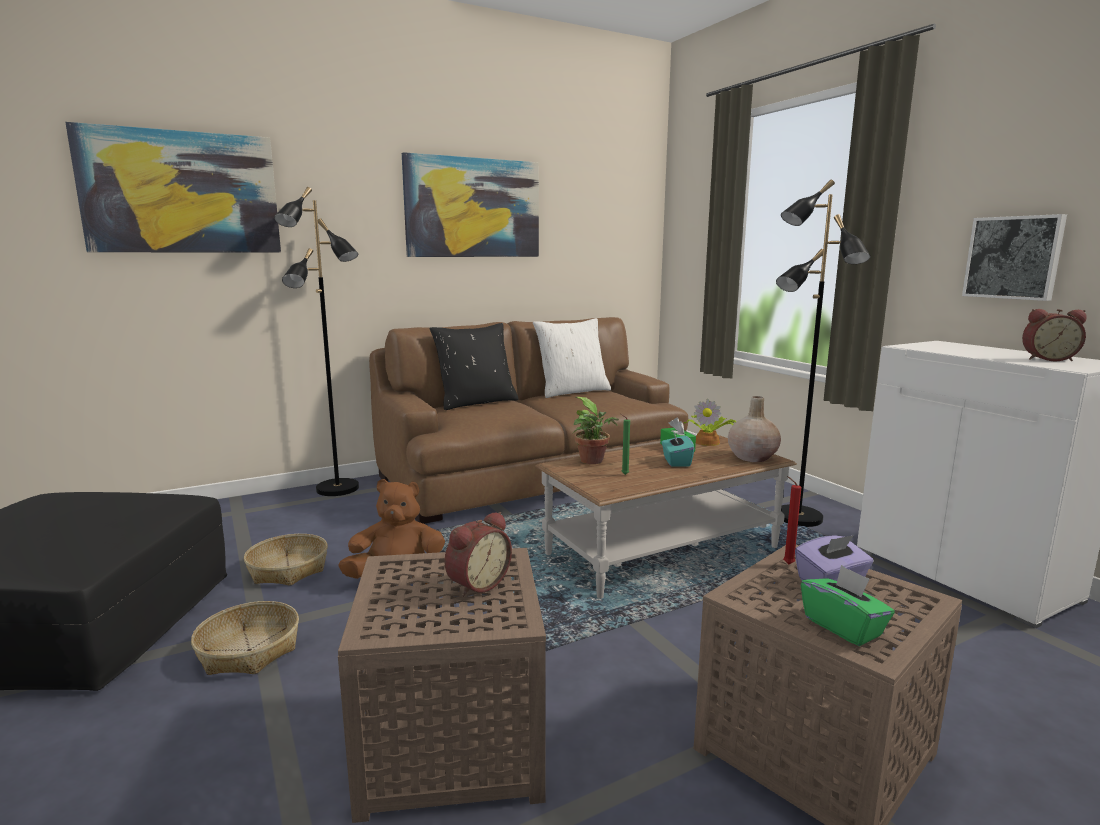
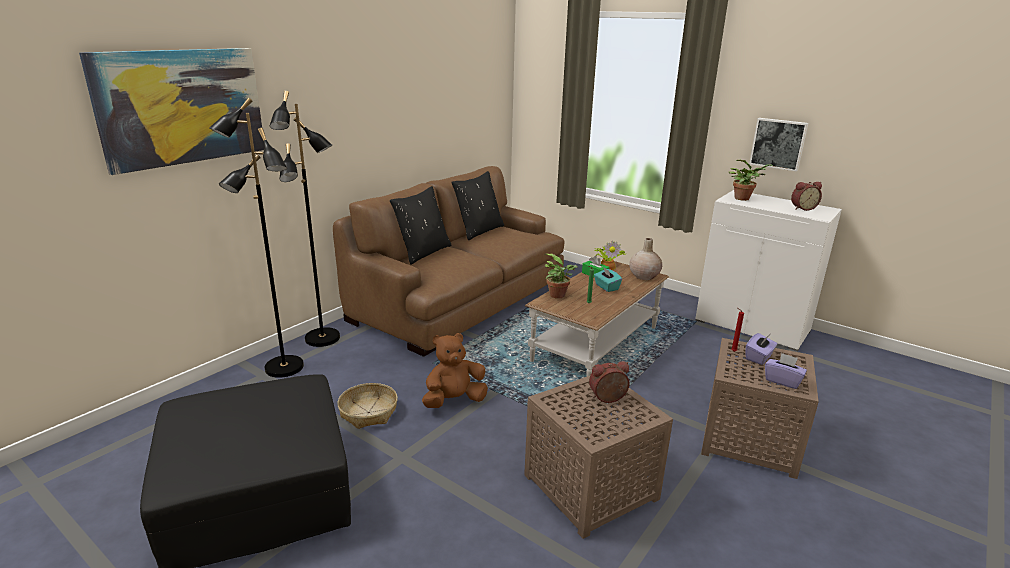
camera: 25 degrees left, 10 degrees up
basket [191,601,299,675] -> none
picture [402,152,539,257] -> none
alarm clock [444,512,512,597] -> alarm clock turned 120 degrees counterclockwise [589,361,630,403]
white pillow [533,318,611,398] -> black pillow [451,171,504,241]
black floor lamp [776,179,870,527] -> black floor lamp moved to [209,98,304,378]
green tissue box [801,565,895,646] -> purple tissue box [765,353,807,389]
none -> potted plant [729,159,773,201]

